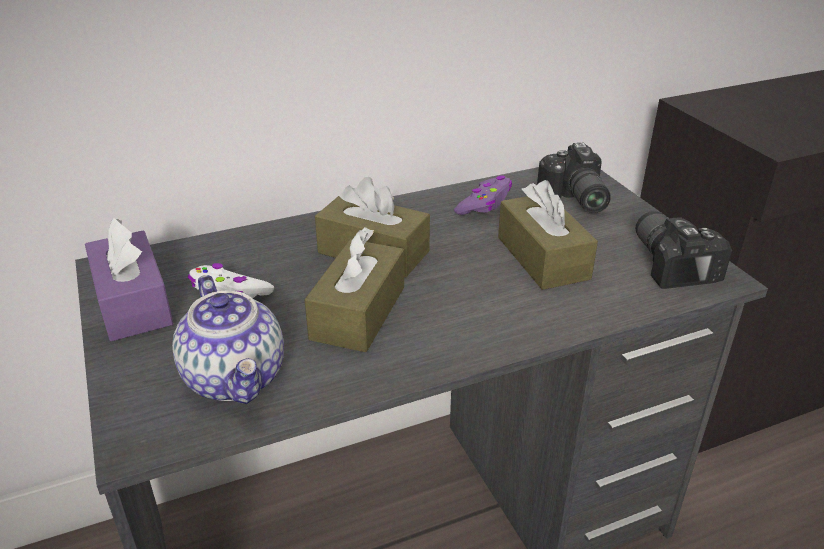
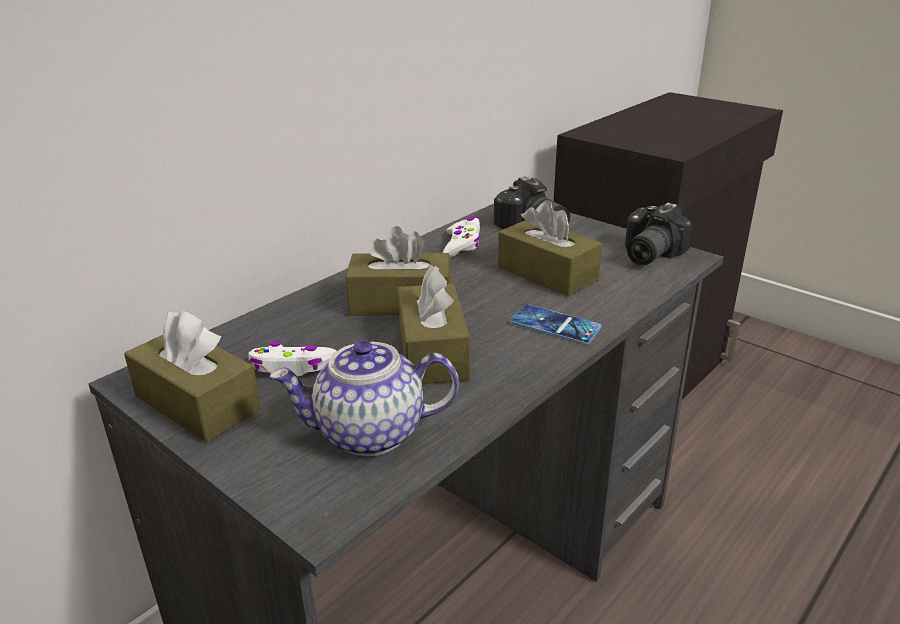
camera: 25 degrees left, 5 degrees down
purple tissue box [85,218,173,341] -> brown tissue box [124,310,261,442]
teapot [172,275,284,404] -> teapot turned 135 degrees clockwise [270,340,459,456]
purple game controller [454,175,512,215] -> white game controller [443,216,481,257]
camera [636,211,732,289] -> camera turned 105 degrees counterclockwise [625,203,693,265]
none -> phone [509,304,602,345]

